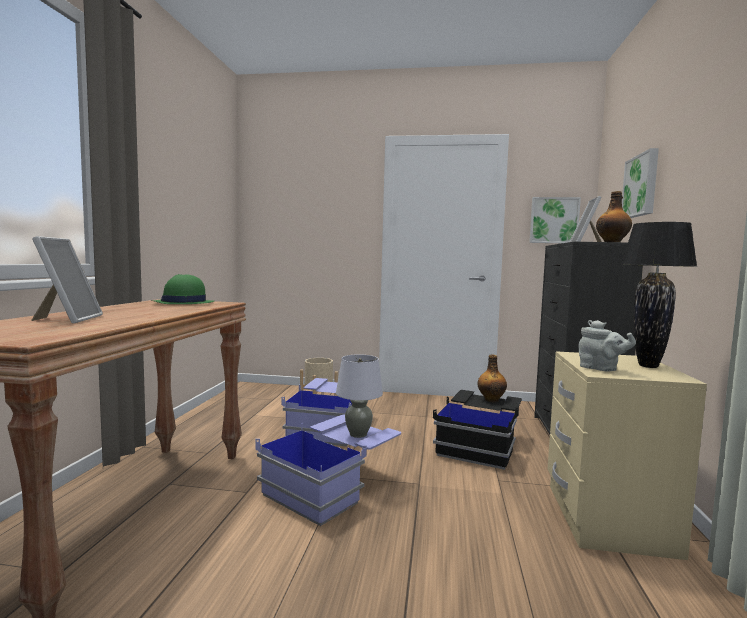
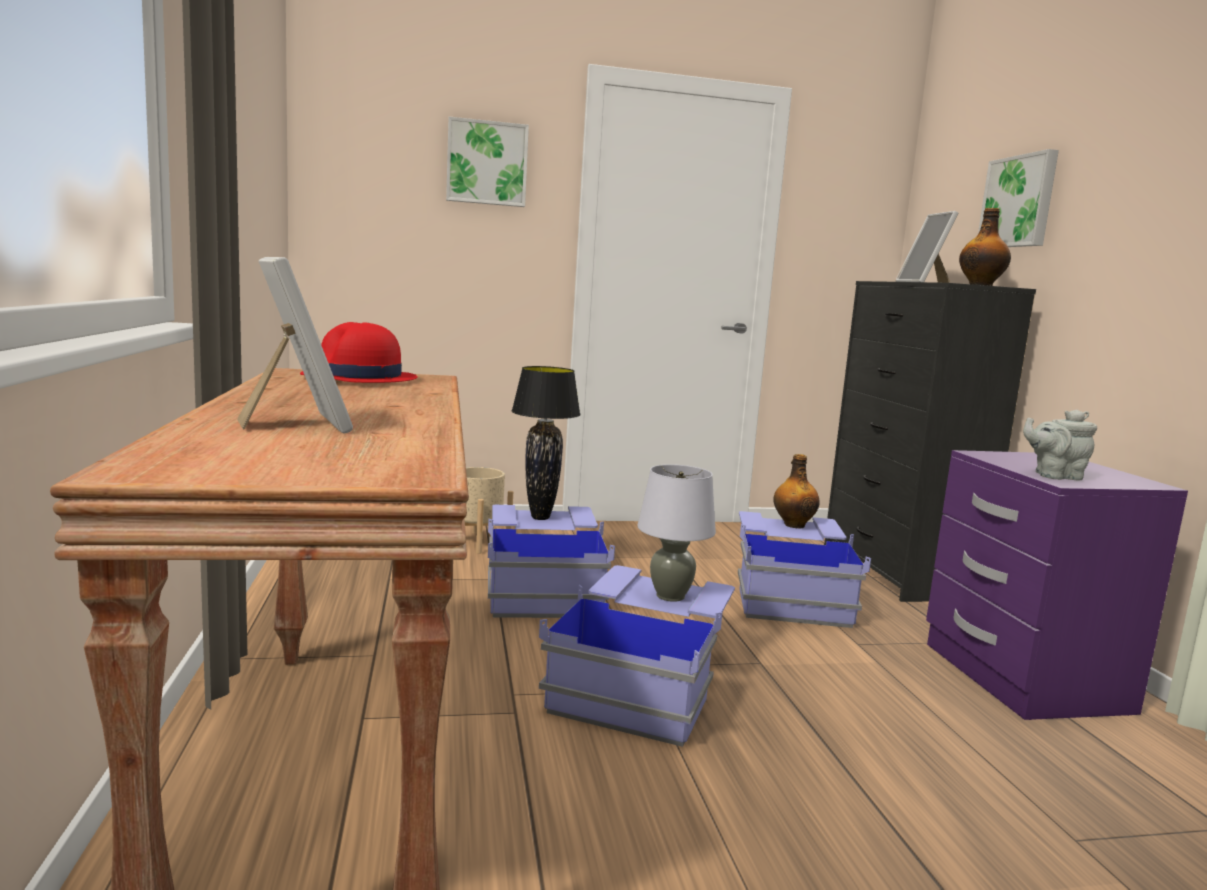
camera: 20 degrees left, 5 degrees up
green hat [151,274,214,304] -> red hat [300,322,418,383]
black storage box [433,390,522,470] -> blue storage box [738,511,871,628]
picture [529,197,581,243] -> picture moved to [446,117,529,207]
beige nightstand [548,351,707,560] -> purple nightstand [926,450,1188,720]
grey teapot [578,320,636,372] -> grey teapot turned 150 degrees clockwise [1023,410,1097,481]
black table lamp [621,222,697,368] -> black table lamp moved to [511,366,581,520]

